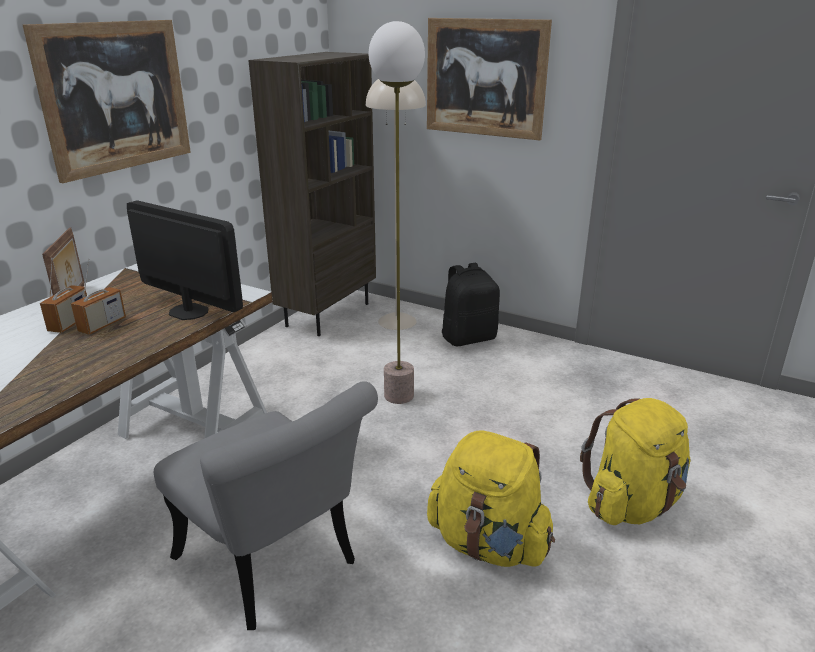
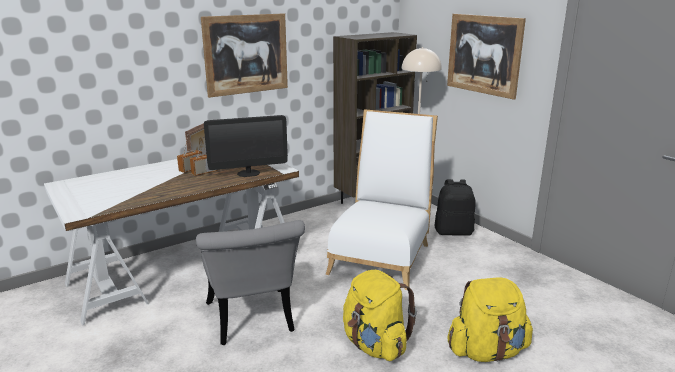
camera: 25 degrees right, 5 degrees down
monitor [127,200,243,320] -> monitor turned 105 degrees clockwise [204,115,288,177]
floor lamp [369,21,425,404] -> white chair [326,109,438,290]

